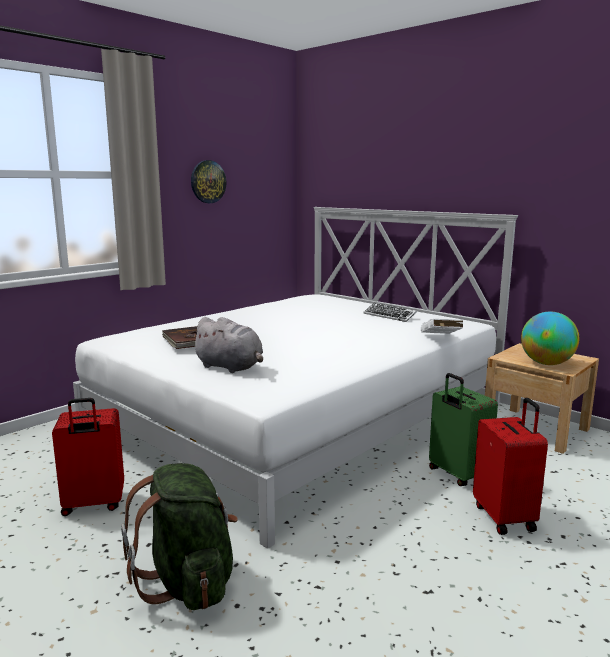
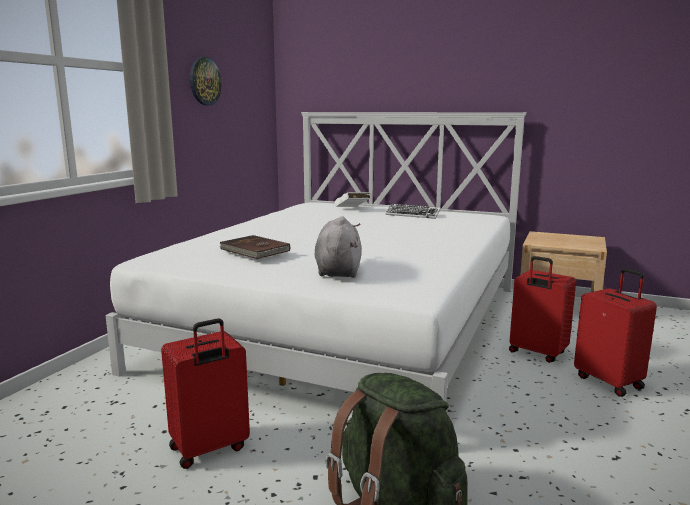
camera: 20 degrees left, 0 degrees up
grey plush toy [190,317,263,373] -> grey plush toy turned 105 degrees counterclockwise [315,216,361,278]
white book [421,319,463,334] -> white book moved to [335,192,370,207]
green suitcase [429,373,498,486] -> red suitcase [509,256,576,363]
globe [521,312,579,365] -> none

